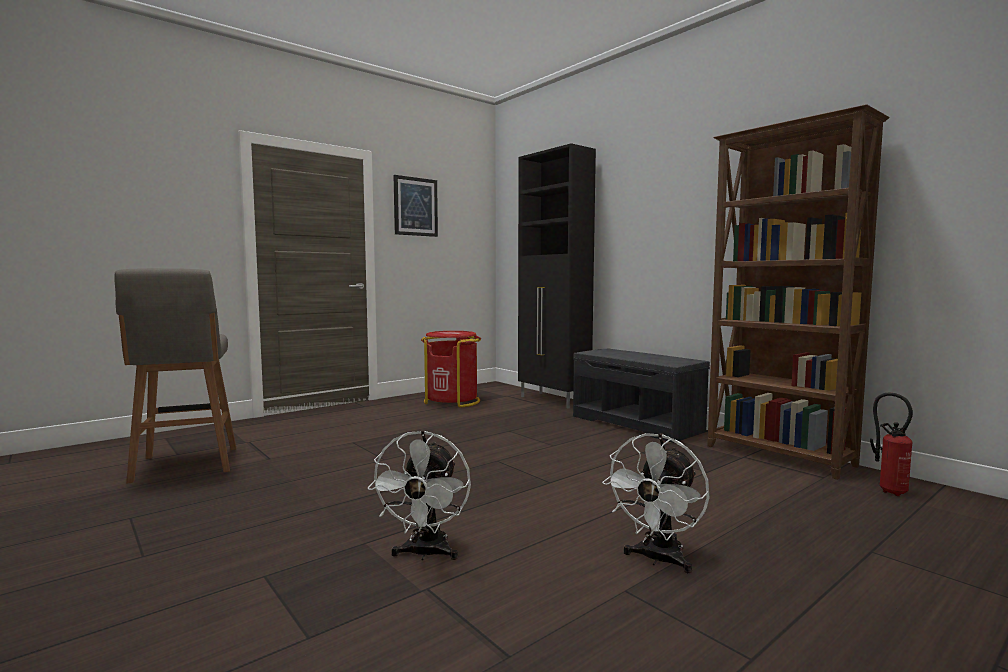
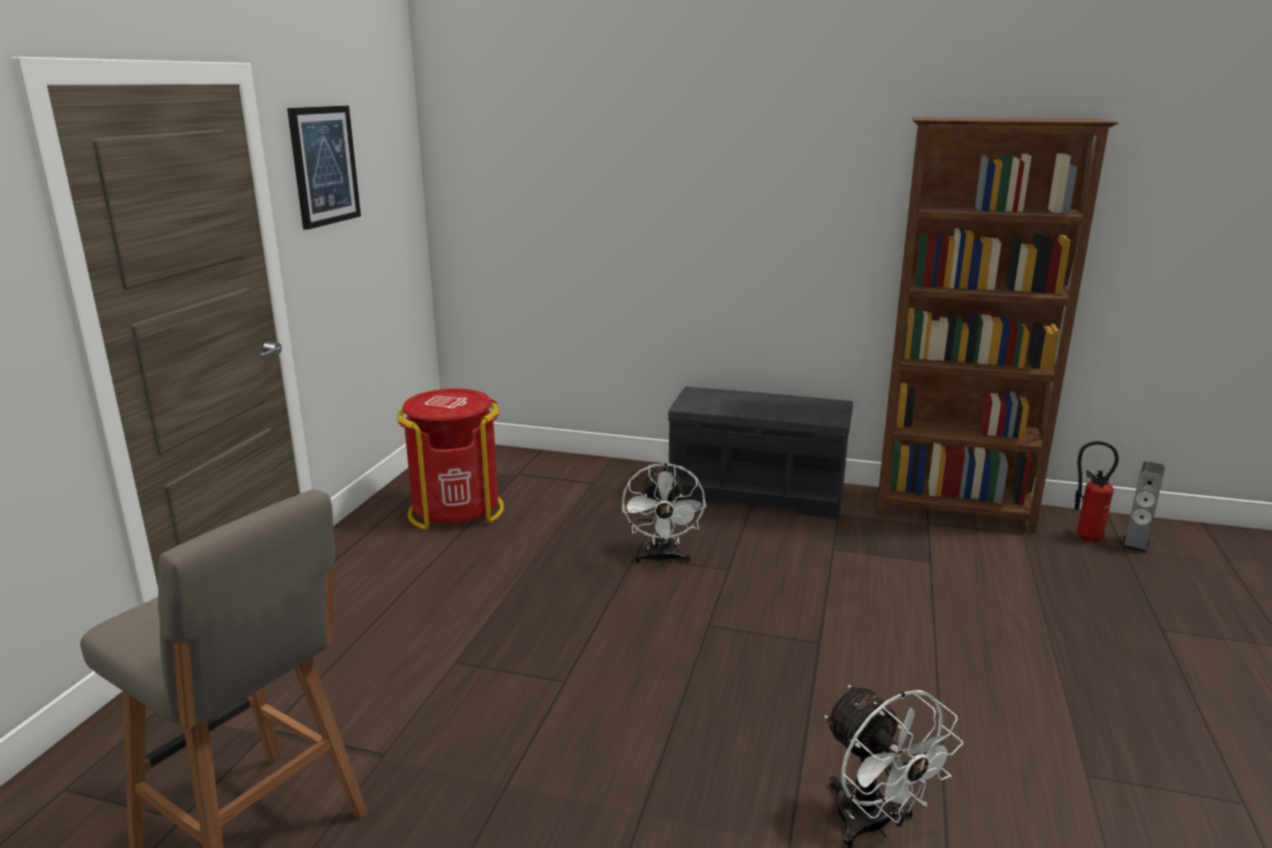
camera: 35 degrees left, 15 degrees up
black cabinet [518,143,596,409] -> none
white fan [602,433,709,573] -> white fan moved to [622,463,706,564]
none -> speaker [1122,461,1165,554]

